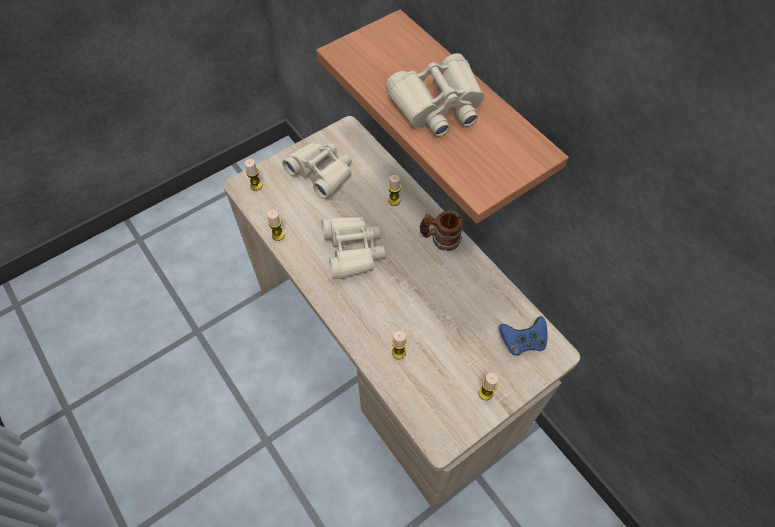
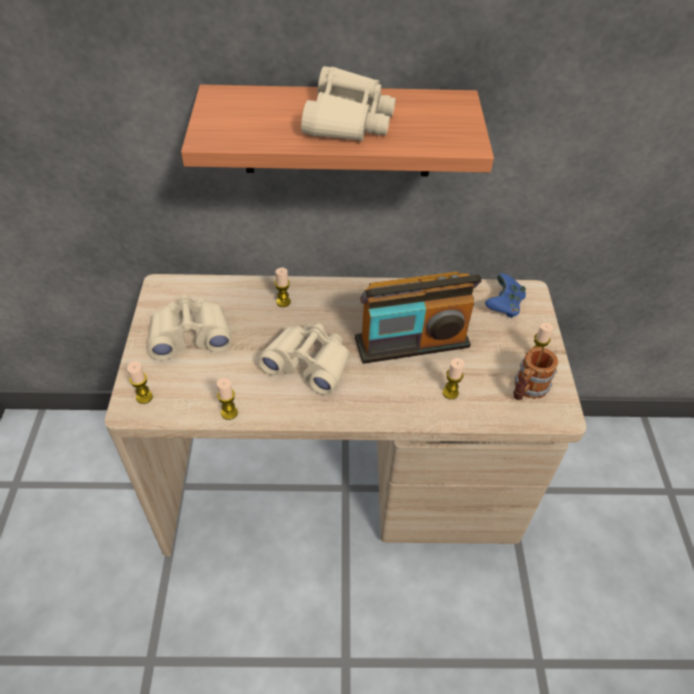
camera: 55 degrees left, 10 degrees down
mug [420,211,463,251] -> mug moved to [513,347,558,400]
none -> radio [355,271,481,364]

